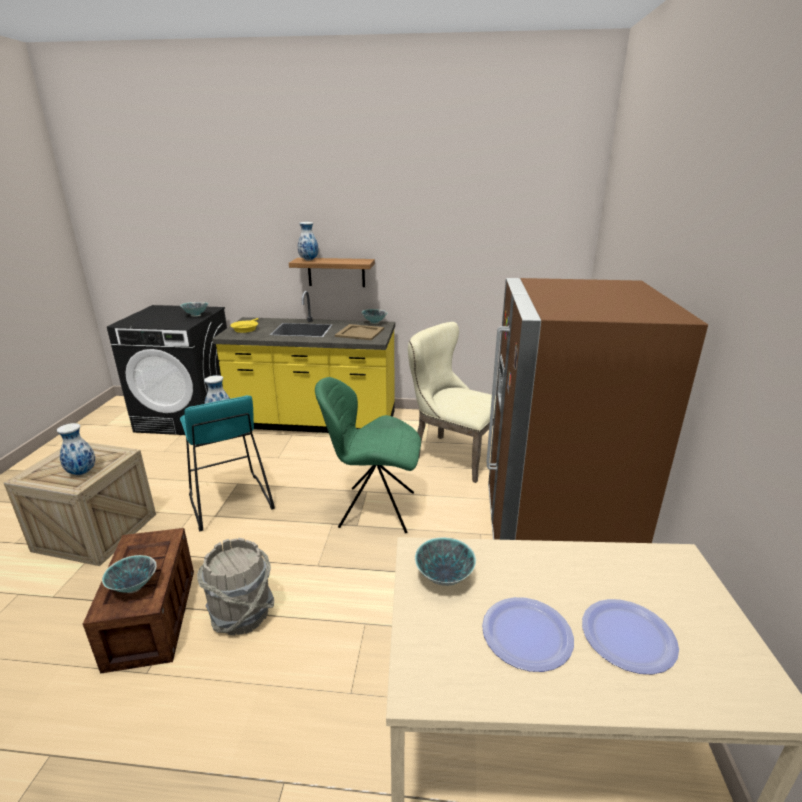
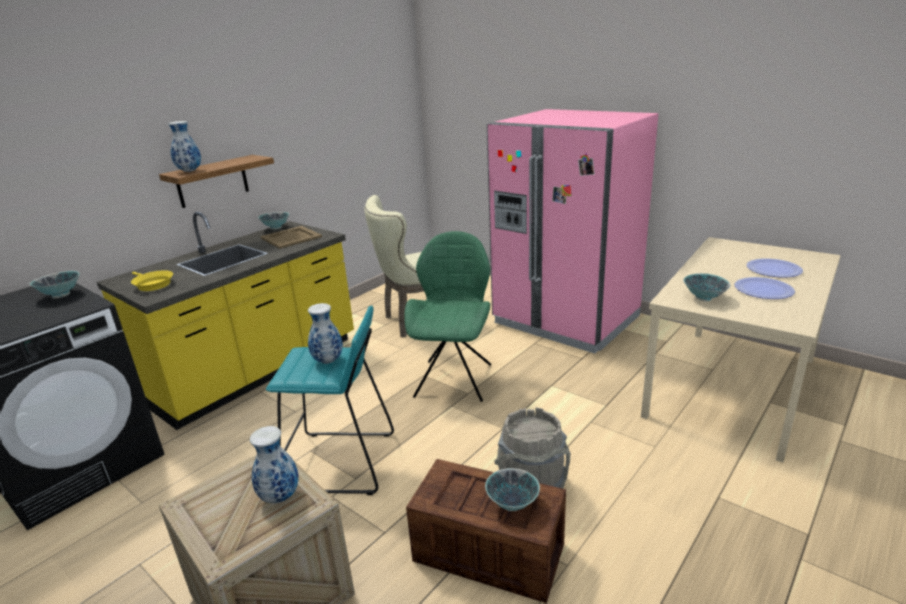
camera: 55 degrees left, 0 degrees up
green chair [315,377,421,533] -> green chair turned 150 degrees clockwise [404,231,491,402]
brown fridge [486,278,708,543] -> pink fridge [487,109,658,354]

